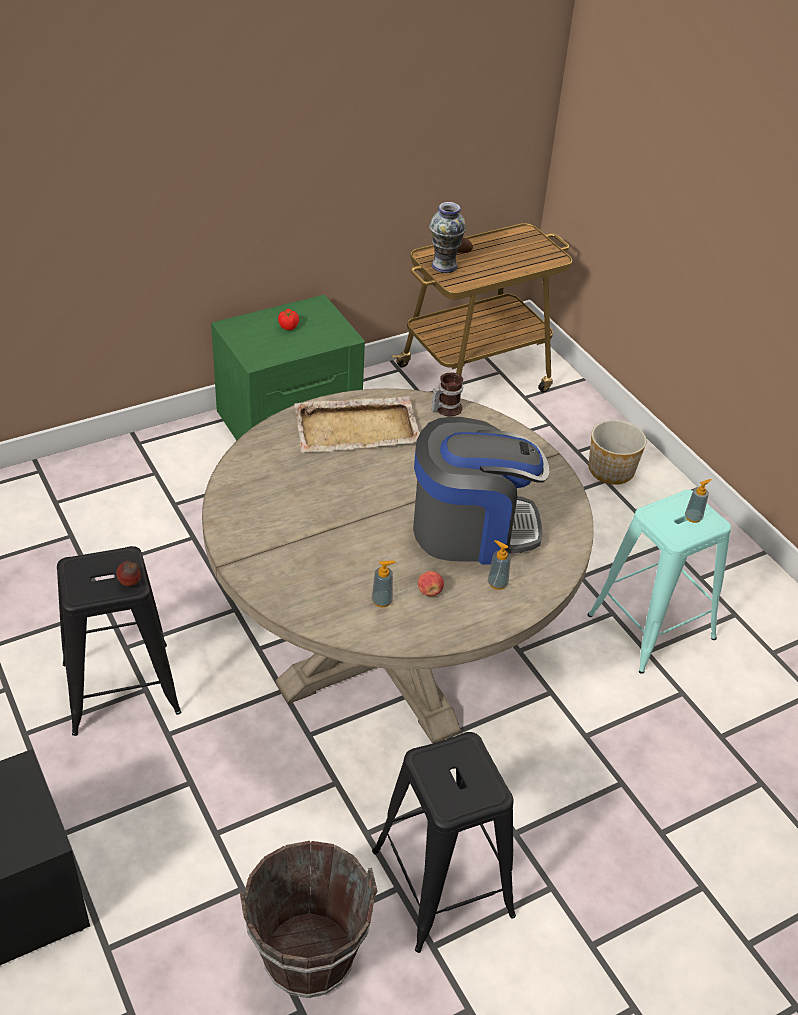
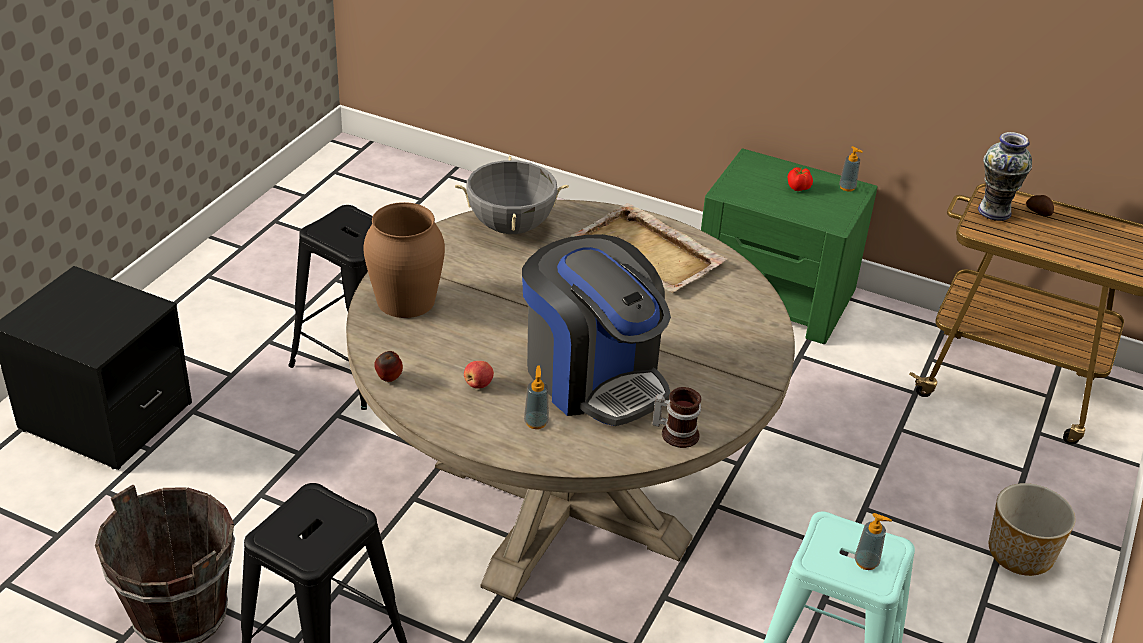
camera: 55 degrees right, 5 degrees down
apple [116,561,141,586] -> apple moved to [374,351,403,382]
soap dispenser [372,561,396,607] -> soap dispenser moved to [839,146,863,192]
mug [432,372,463,416] -> mug moved to [652,387,701,448]
none -> brown vase [363,202,445,318]
none -> grey cooking pot [455,156,569,234]

